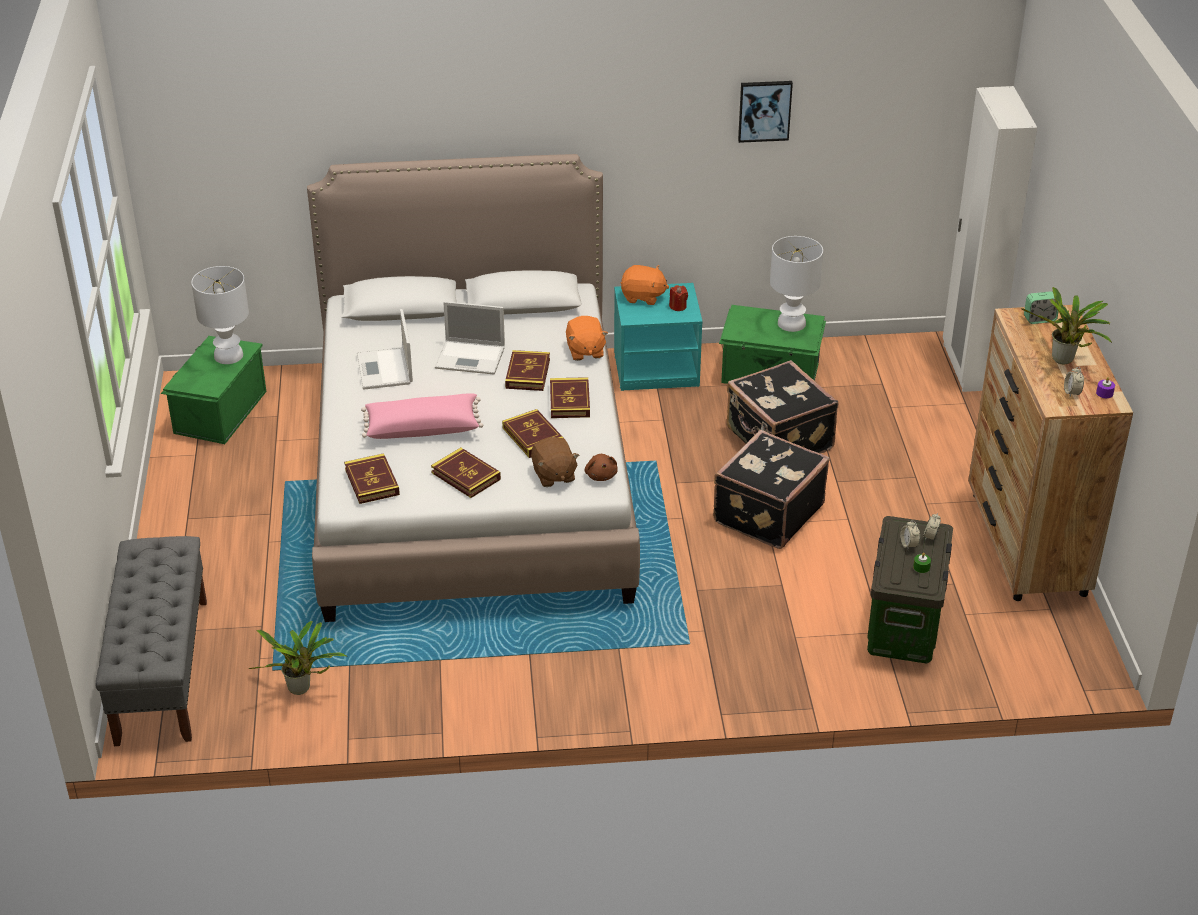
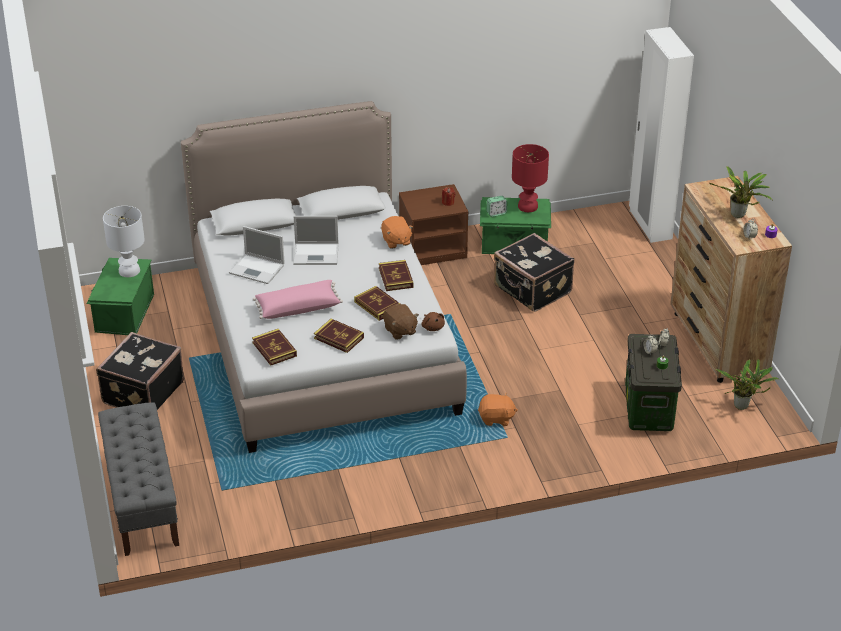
camera: 10 degrees left, 0 degrees up
potted plant [248,621,347,695] -> potted plant moved to [716,359,778,410]
laptop [357,309,413,389] -> laptop turned 45 degrees counterclockwise [229,226,285,284]
book [505,350,550,391] -> none
turquoise nightstand [614,283,703,391] -> brown nightstand [399,184,468,265]
orange plush toy [621,265,669,305] -> orange plush toy moved to [478,393,518,426]
black suitcase [713,430,830,549] -> black suitcase moved to [96,332,184,410]
picture [738,81,793,143] -> none
white table lamp [770,236,823,332] -> red table lamp [512,144,549,212]
alarm clock [1024,291,1058,324] -> alarm clock moved to [487,196,507,217]

